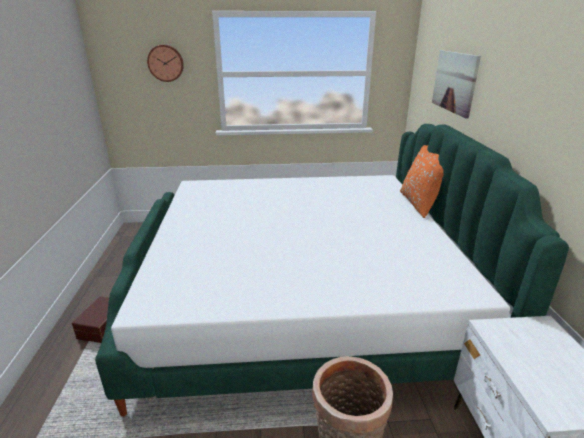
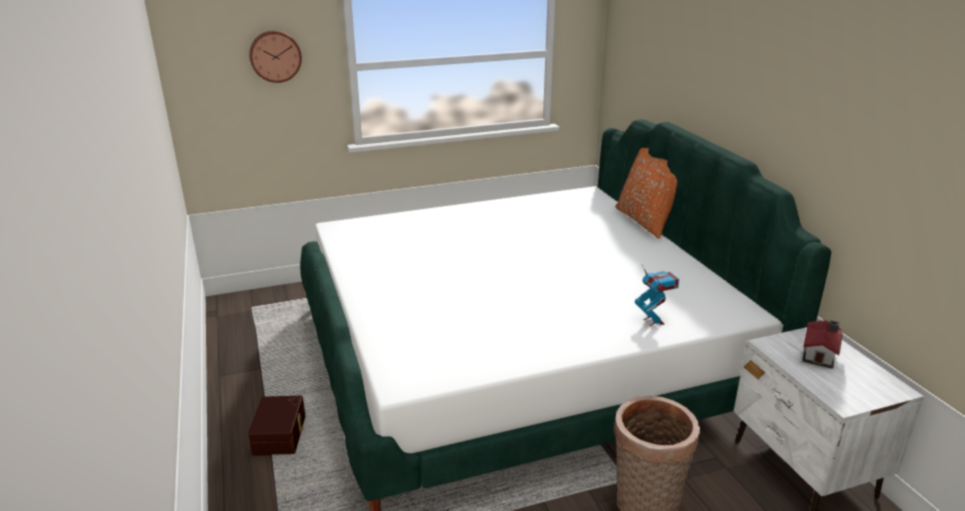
camera: 15 degrees left, 0 degrees up
picture [432,50,481,119] -> none
none -> toy robot [635,265,679,326]
none -> toy house [803,320,843,369]

